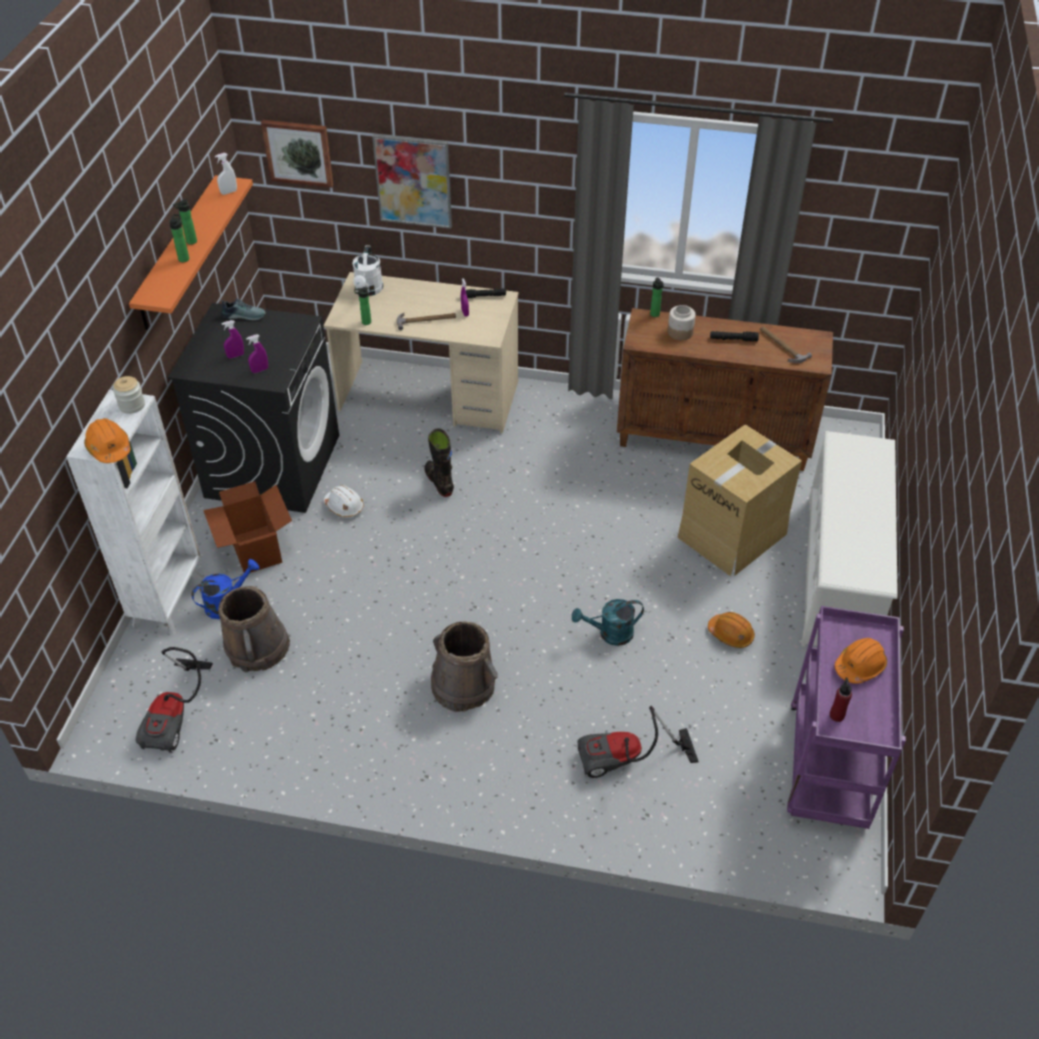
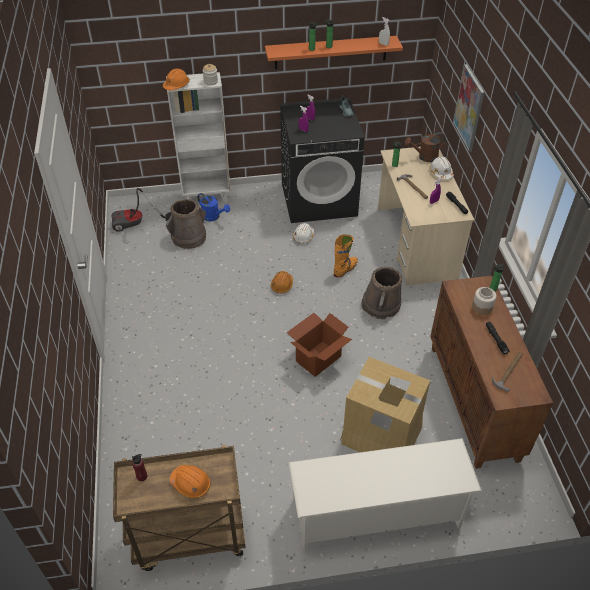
camera: 70 degrees right, 0 degrees up
cardboard box [203,481,292,573] -> cardboard box moved to [287,313,352,377]
picture [261,120,333,188] -> none
white watering can [352,246,383,296] -> brown watering can [404,132,446,162]
black boot [425,428,454,497] -> orange boot [334,235,358,278]
brown bucket [431,621,498,712] -> brown bucket moved to [361,267,402,319]
turquoise watering can [572,599,644,646] -> none
vacuum cleaner [578,706,698,778] -> none
orange hard hat [708,612,755,648] -> orange hard hat moved to [271,271,293,293]
purple cart [787,606,906,829] -> brown cart [113,445,246,571]
none -> white hard hat [430,157,454,180]

